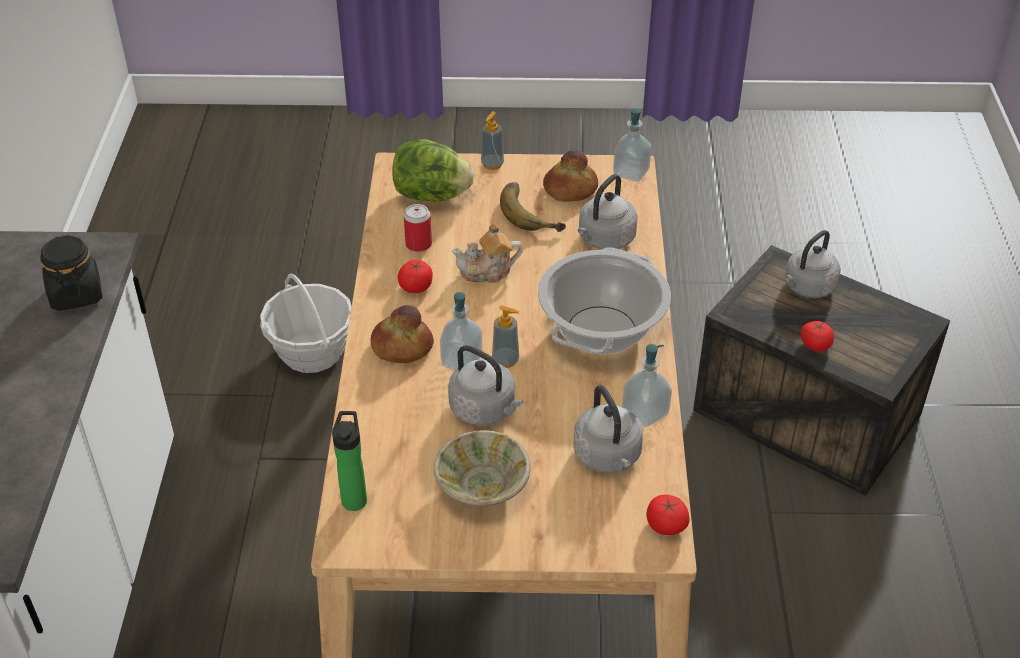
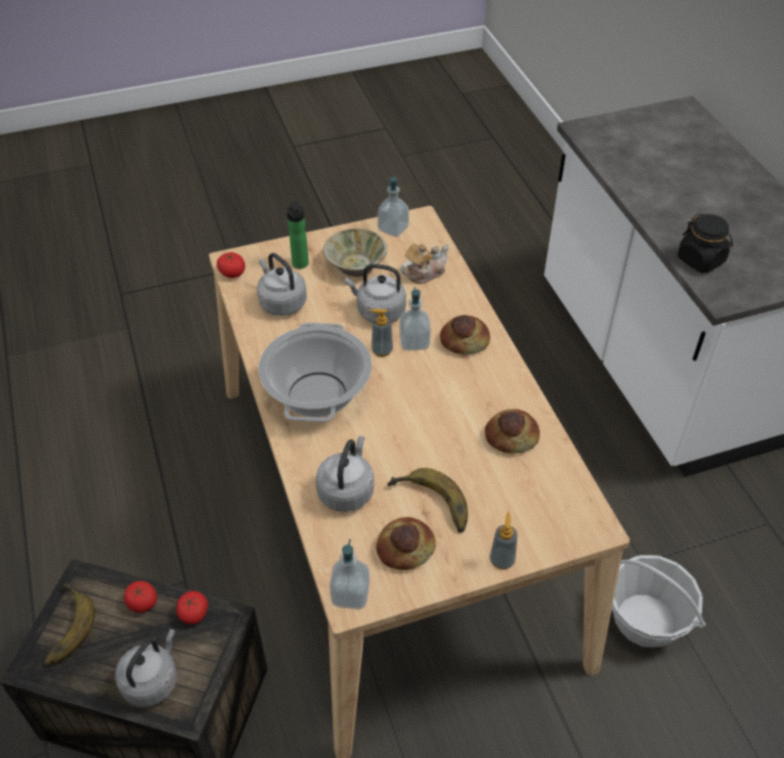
camera: 160 degrees right, 5 degrees up
bottle [332,411,367,511] -> bottle moved to [287,201,309,269]
lettuce [393,139,474,202] -> none
tomato [398,260,433,293] -> tomato moved to [176,591,208,624]
can [404,204,432,252] -> bread [485,409,540,454]
teapot [452,223,523,283] -> teapot moved to [400,243,450,284]
soap dispenser [622,344,672,427] -> soap dispenser moved to [378,177,409,237]
none -> banana [43,583,95,667]

